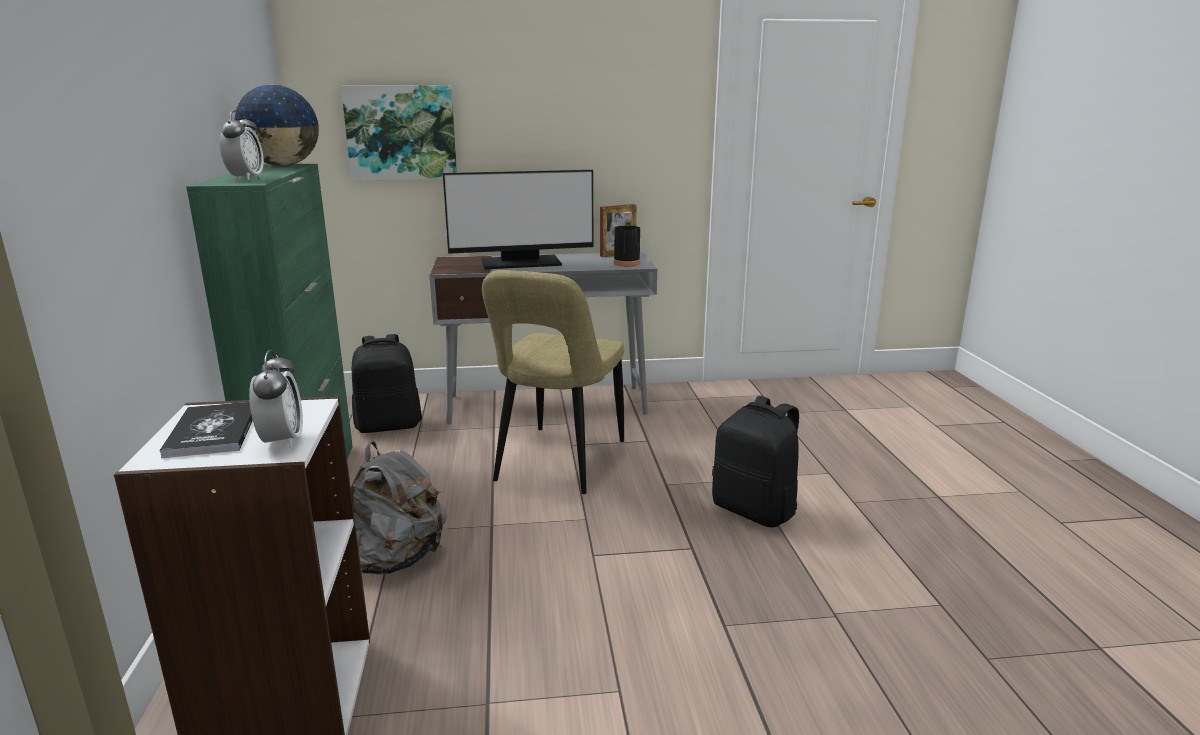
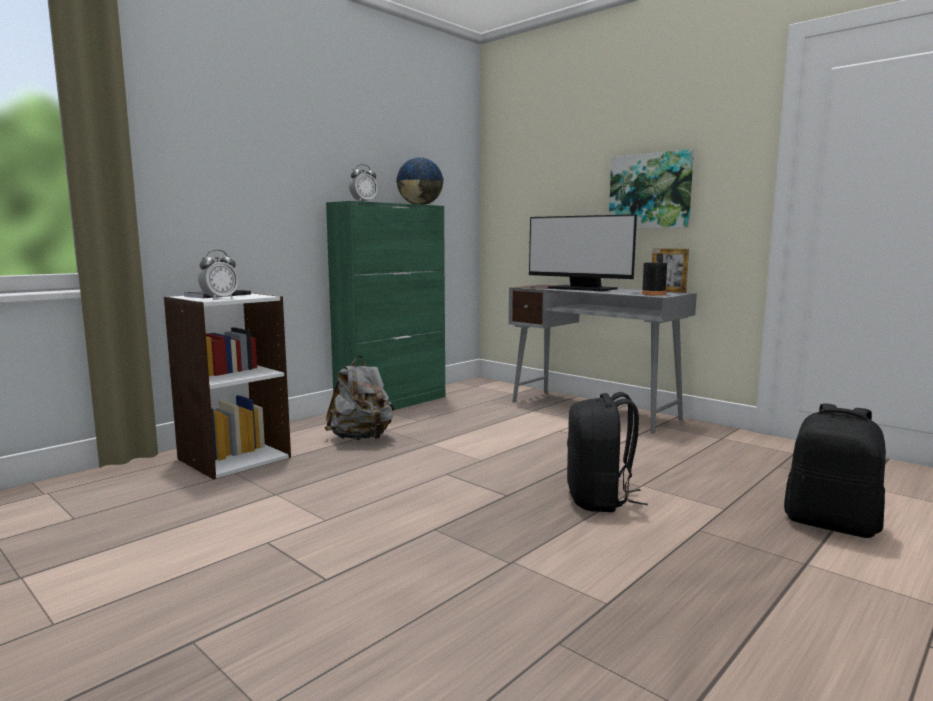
camera: 50 degrees right, 10 degrees down
picture [341,85,457,181] -> picture moved to [609,149,694,229]
black backpack [352,334,422,433] -> black backpack moved to [784,403,886,538]
beige chair [482,270,624,494] -> none

